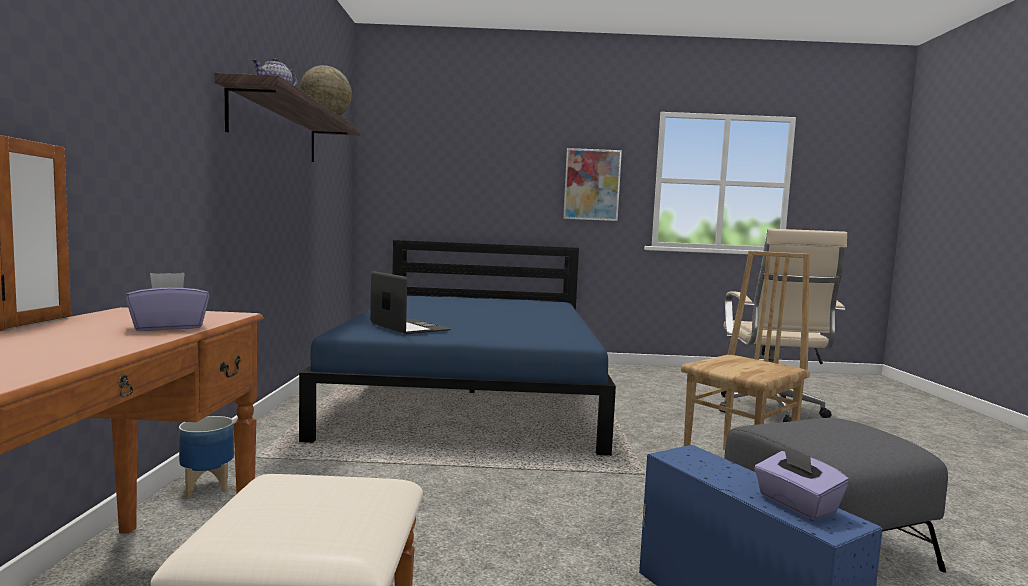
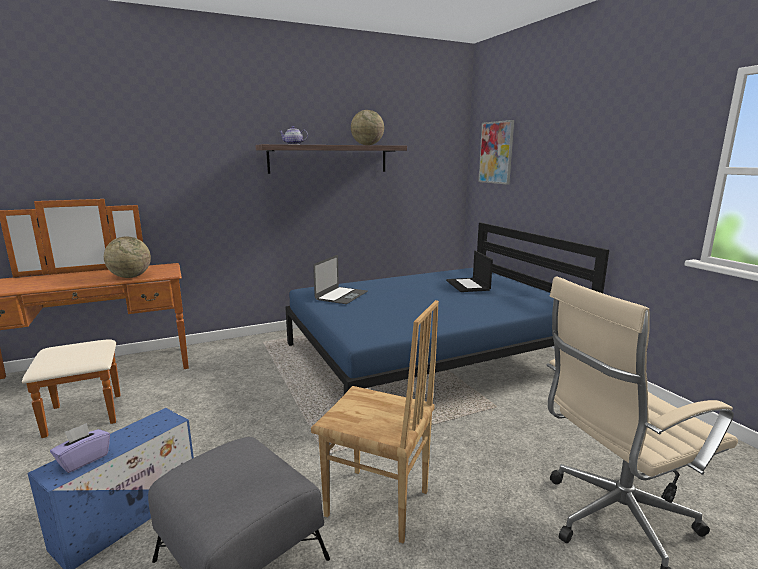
camera: 65 degrees right, 10 degrees up
purple tissue box [125,273,209,331] -> globe [104,237,151,278]
planter [179,416,234,497] -> none
picture [563,148,622,221] -> picture moved to [478,120,514,185]
none -> laptop [446,251,493,292]

